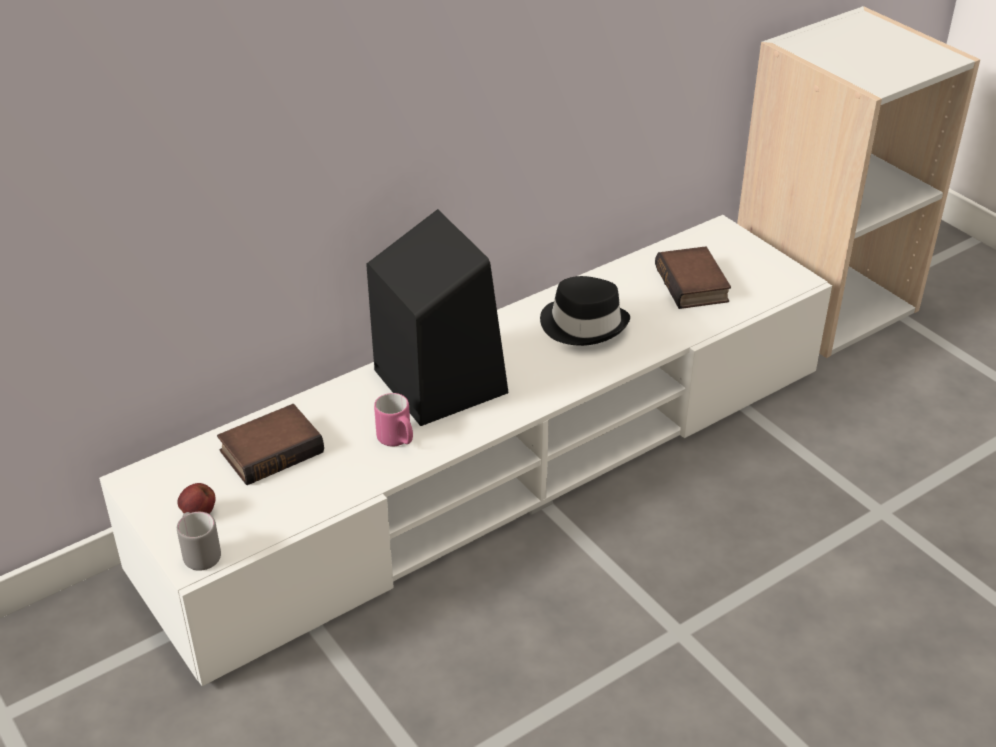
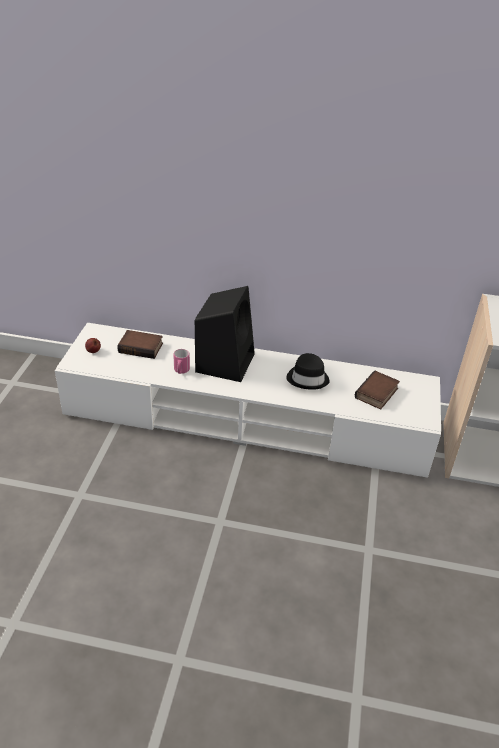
camera: 45 degrees right, 0 degrees up
grey mug [177,512,221,571] -> none

